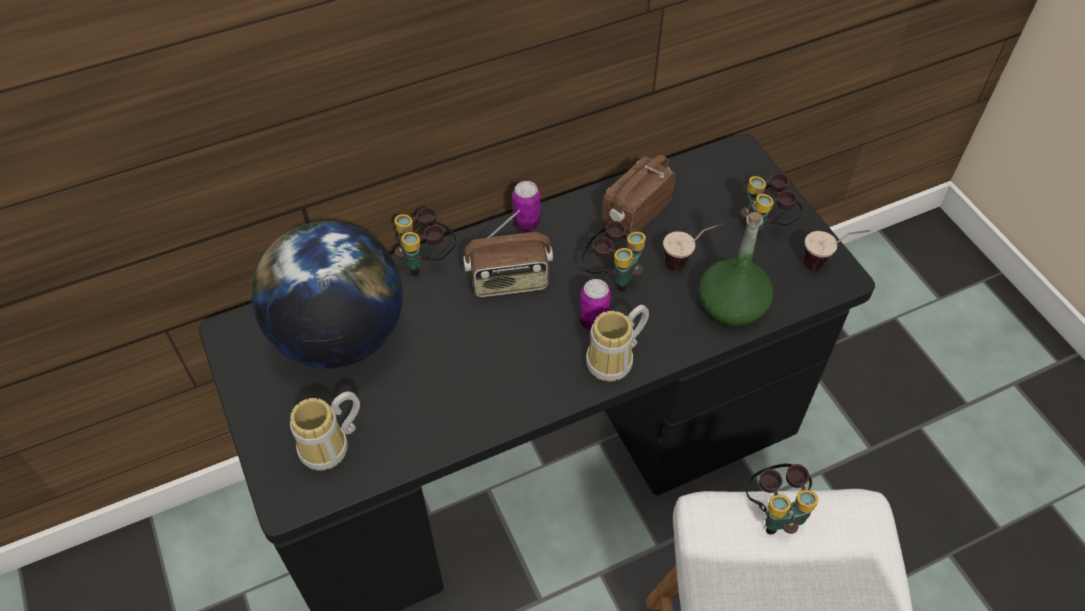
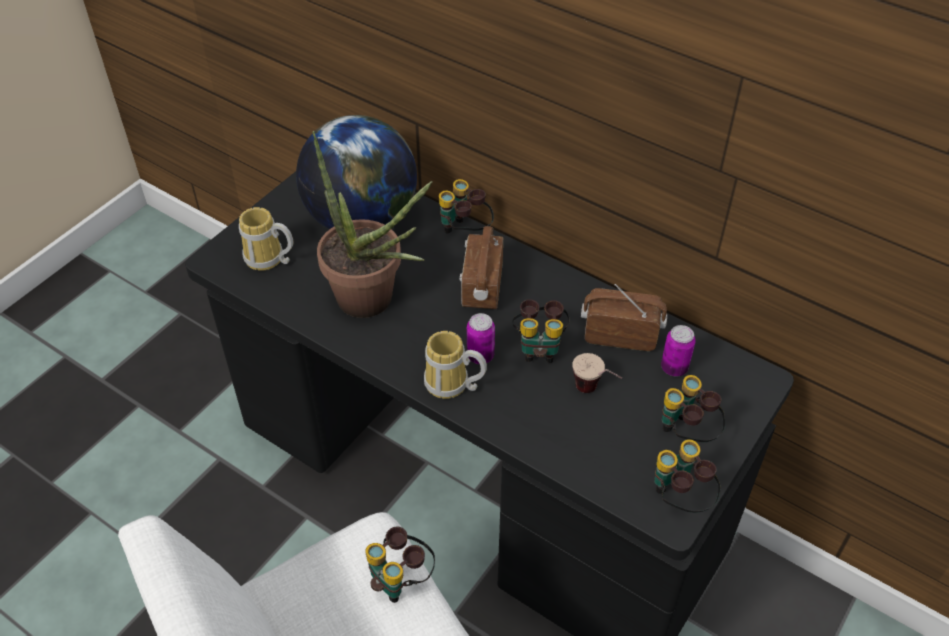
camera: 60 degrees right, 5 degrees down
radio [463,210,553,297] -> radio turned 45 degrees clockwise [460,226,503,309]
can [512,181,540,232] -> can moved to [661,325,696,376]
green bottle [699,212,773,328] -> none
cup [804,230,870,271] -> binoculars [654,439,721,513]
none -> potted plant [312,131,433,318]

